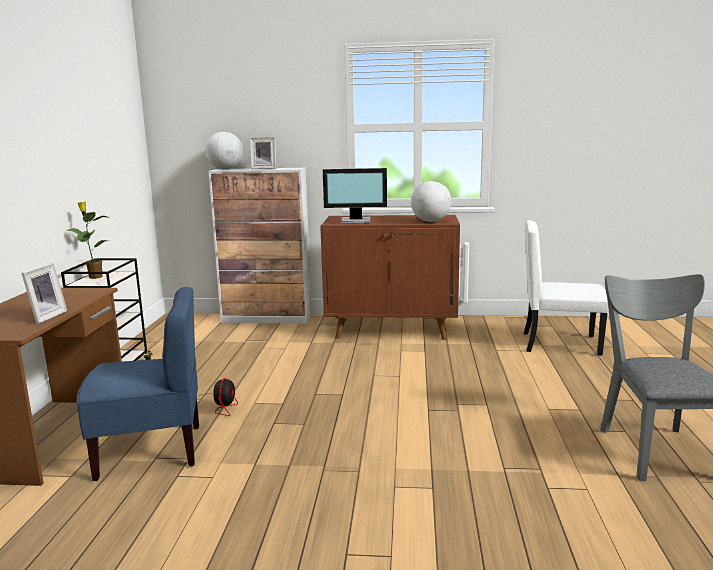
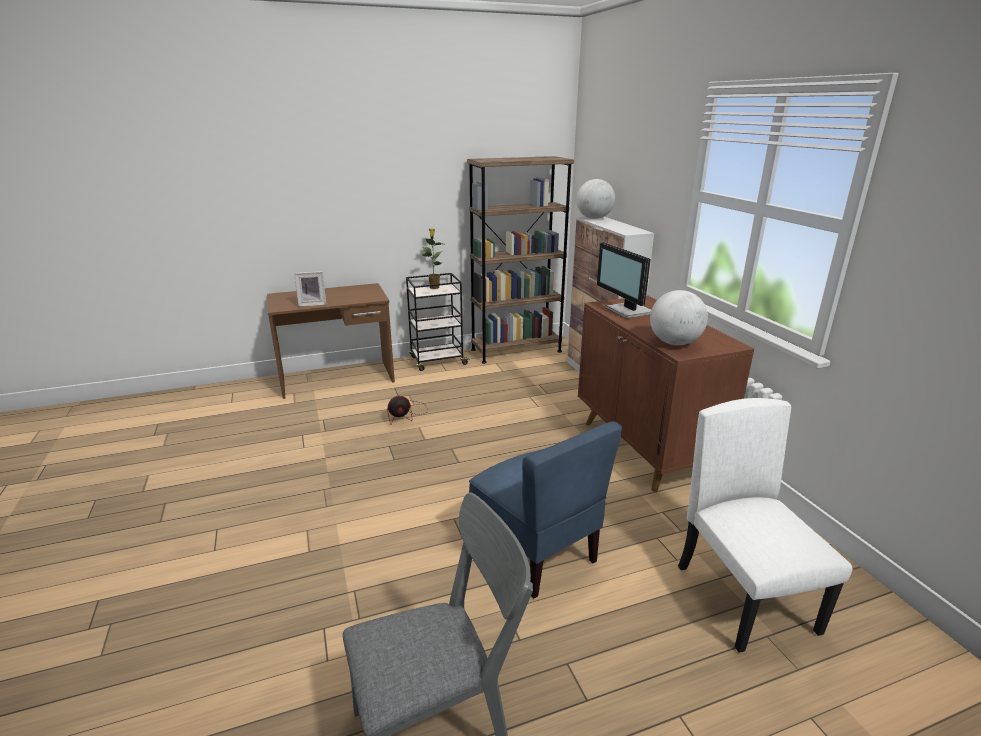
camera: 65 degrees right, 10 degrees up
blue chair [76,287,199,481] -> blue chair moved to [469,421,622,599]
picture frame [250,137,276,169] -> none
none -> brown bookcase [467,156,574,364]

